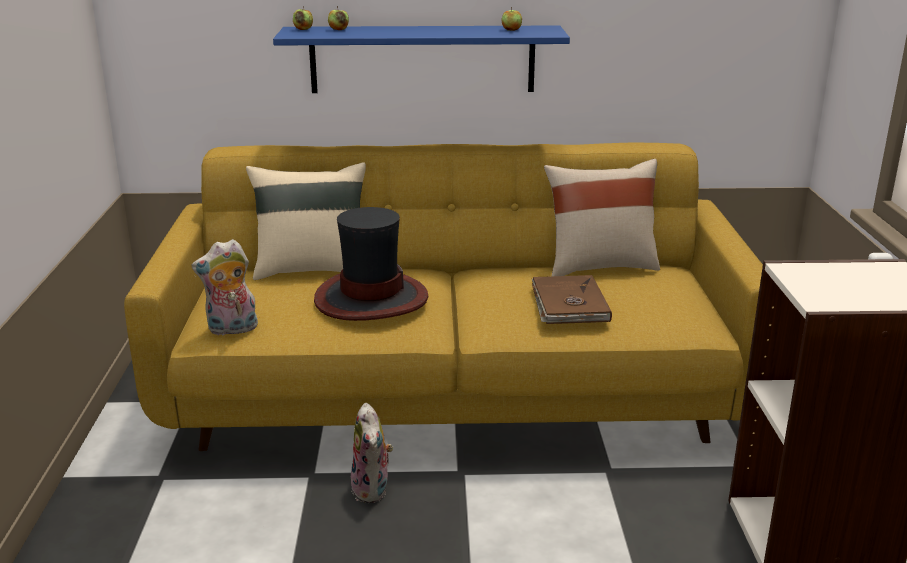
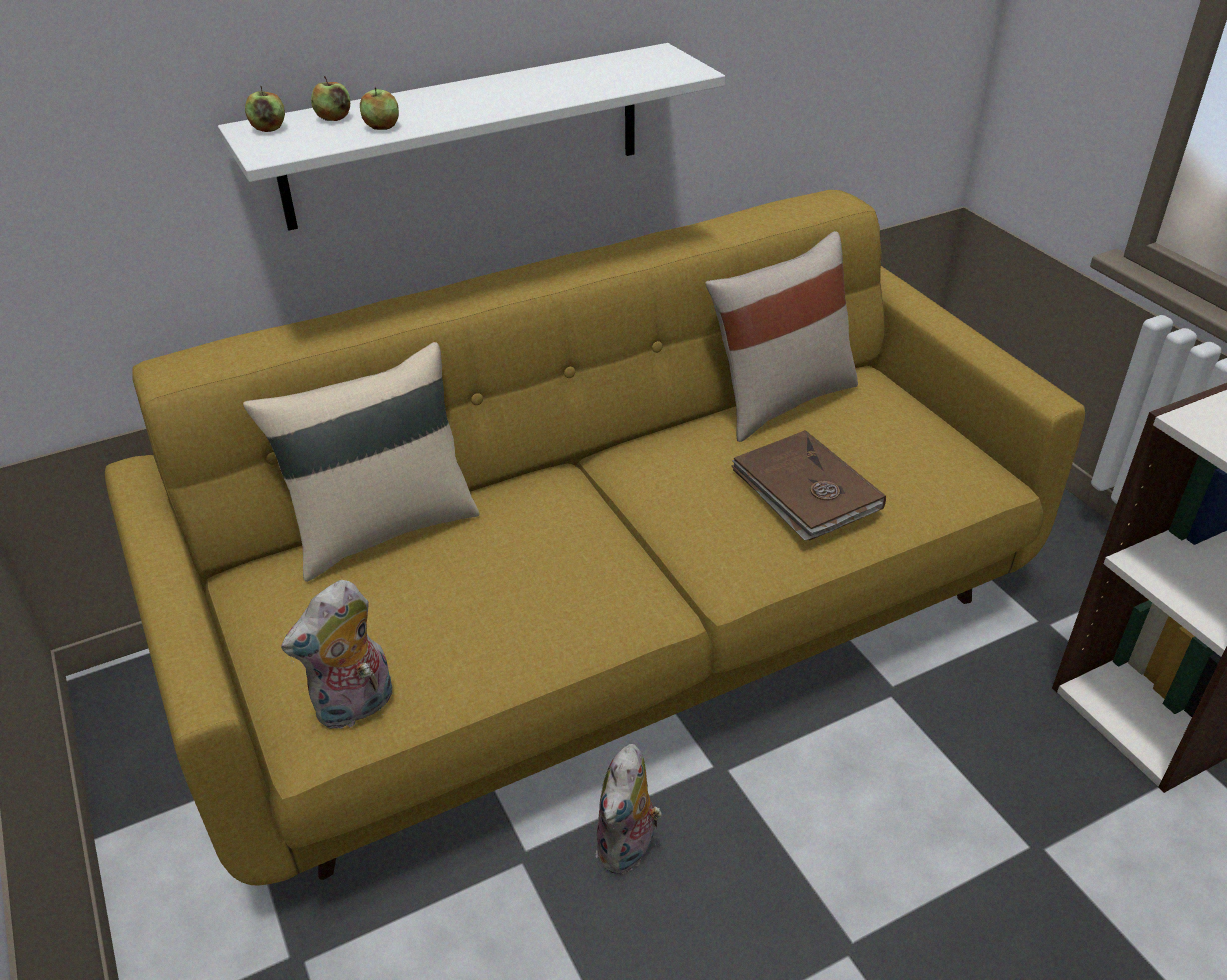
camera: 25 degrees left, 15 degrees up
blue shelf [273,25,570,93] -> white shelf [218,43,725,230]
hat [314,207,428,321] -> none
plush toy [351,403,393,503] -> plush toy turned 60 degrees clockwise [595,744,662,875]
apple [502,7,522,31] -> apple moved to [360,87,399,130]

